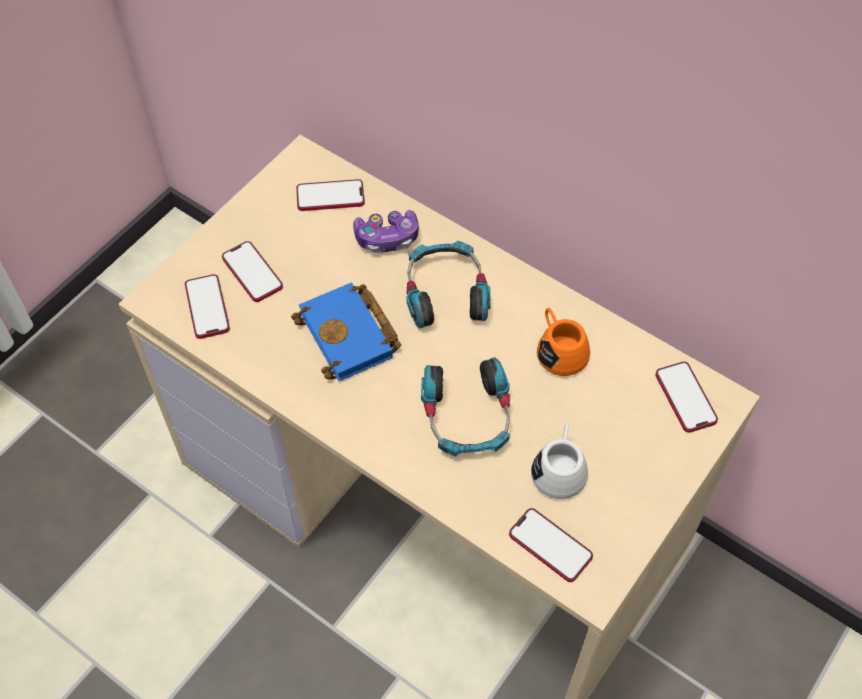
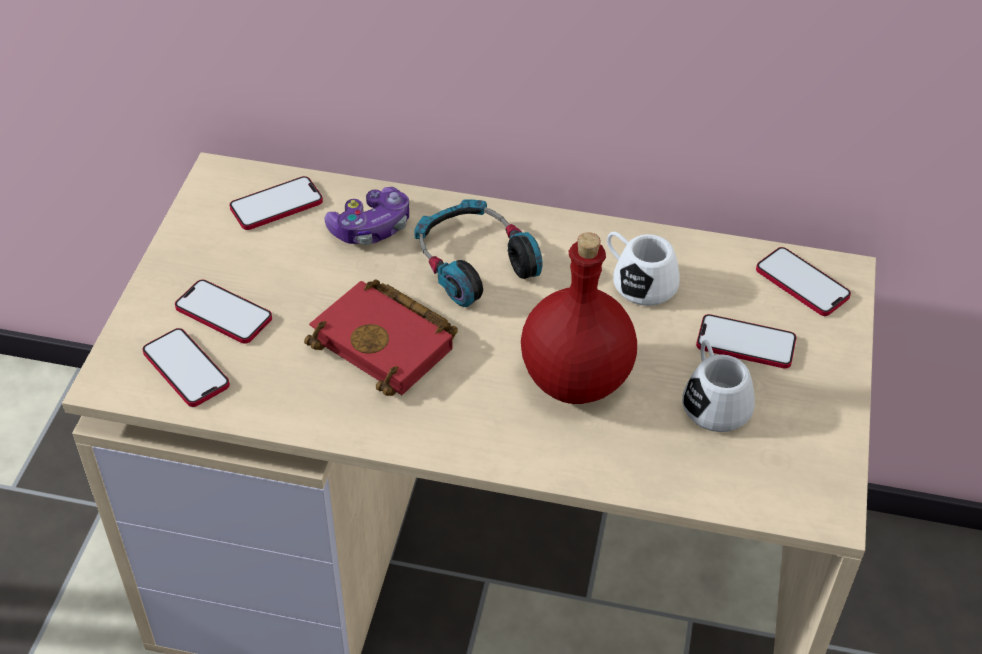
camera: 25 degrees left, 10 degrees down
blue book [291,283,402,381] -> red book [304,279,458,396]
headphones [421,357,510,457] -> red bottle [521,233,637,404]
phone [509,508,593,582] -> phone moved to [696,314,796,369]
orange mug [537,308,590,376] -> white mug [607,232,680,306]

